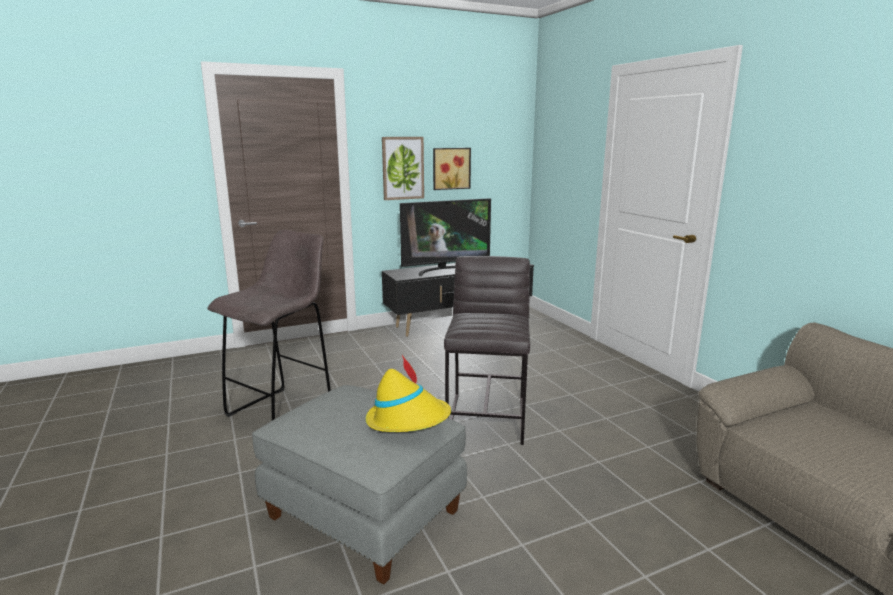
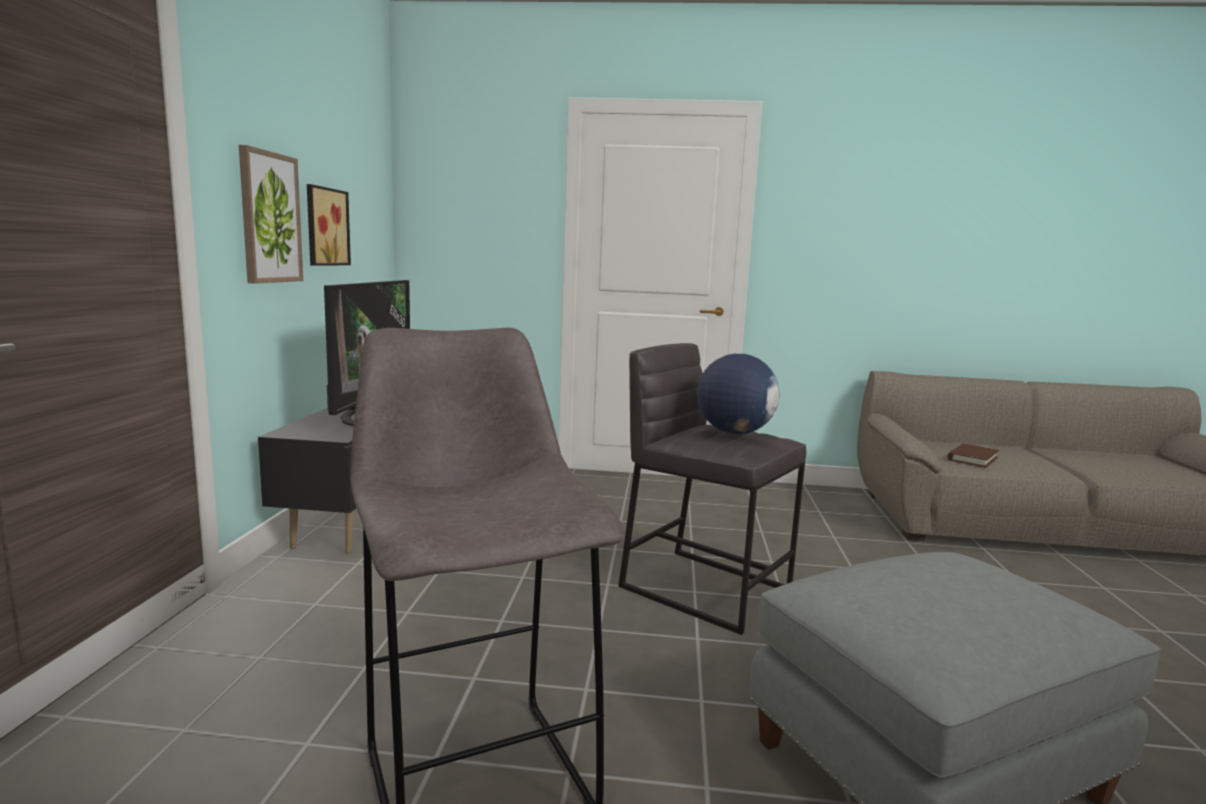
camera: 60 degrees left, 5 degrees down
yellow hat [366,355,451,432] -> none
none -> globe [697,354,780,434]
none -> brown book [948,444,999,468]

